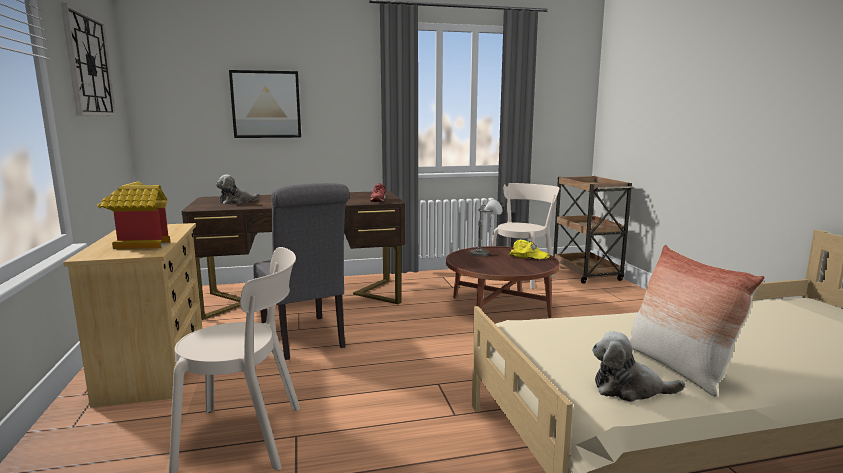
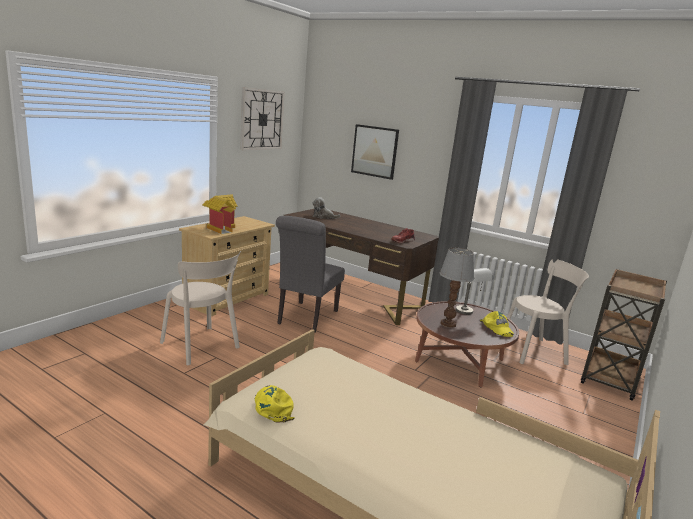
camera: 45 degrees right, 5 degrees up
plush toy [592,331,685,402] -> yellow cap [255,385,295,423]
pillow [628,245,765,397] -> none
none -> table lamp [440,248,474,328]

